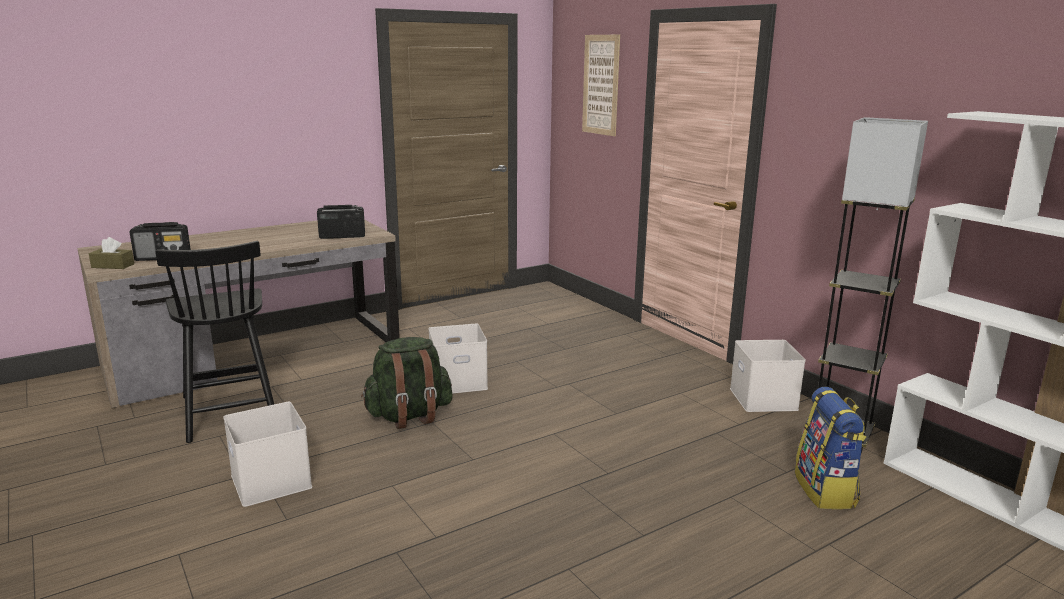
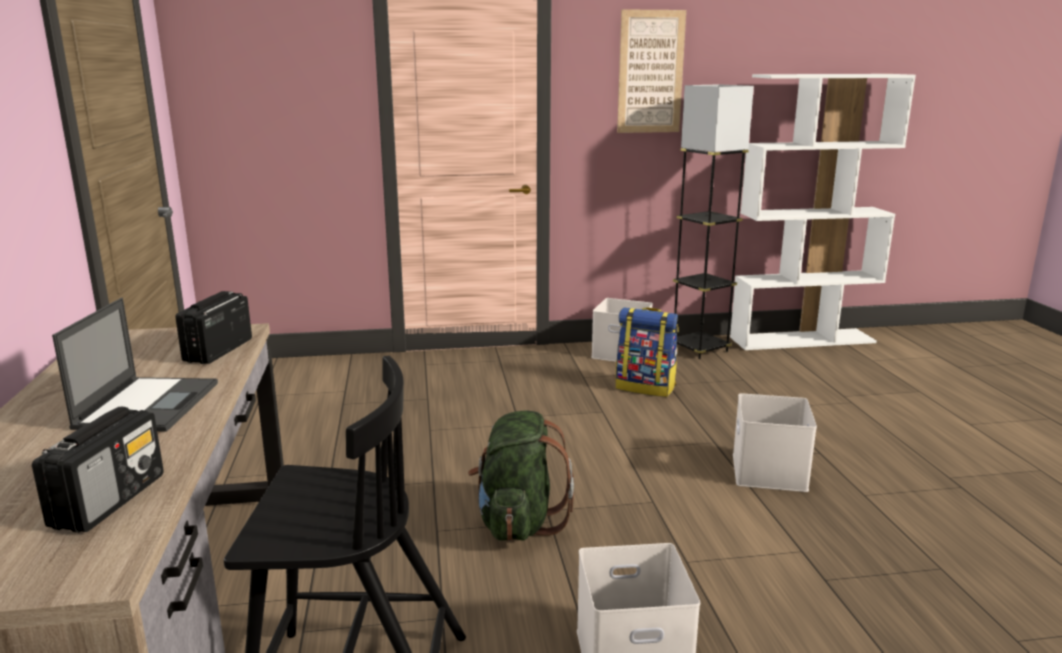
camera: 65 degrees left, 0 degrees up
brown tissue box [89,237,134,269] -> none
white storage box [428,324,488,394] -> white storage box moved to [733,393,817,492]
picture [582,35,620,136] -> picture moved to [617,9,686,133]
backpack [795,387,867,509] -> backpack moved to [616,307,679,397]
none -> laptop [52,298,218,432]

